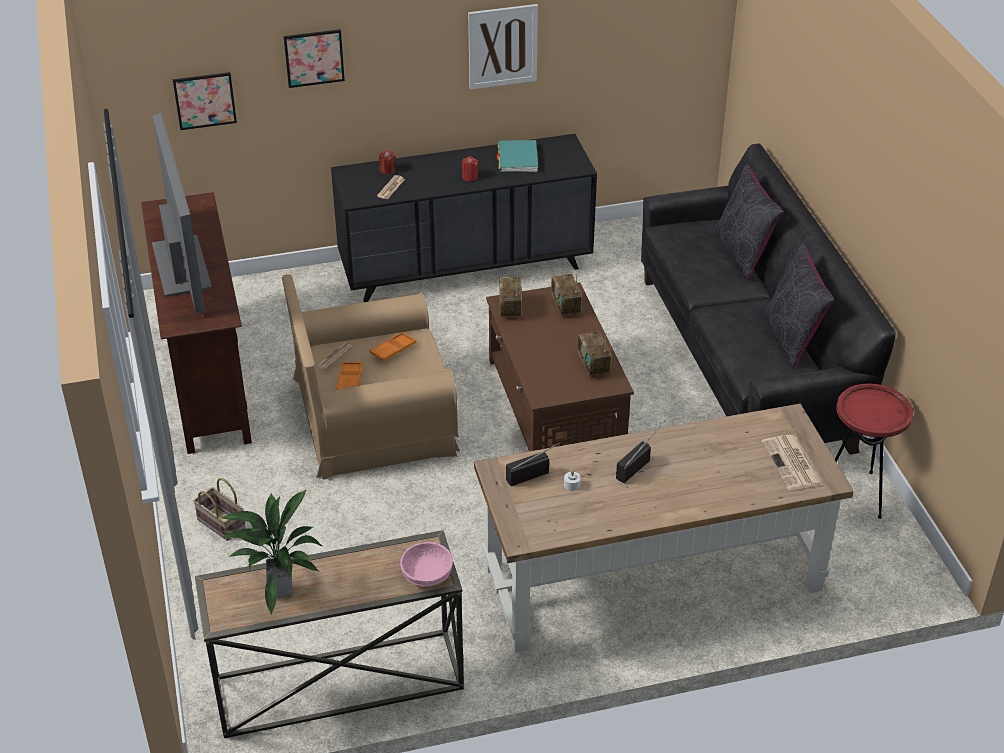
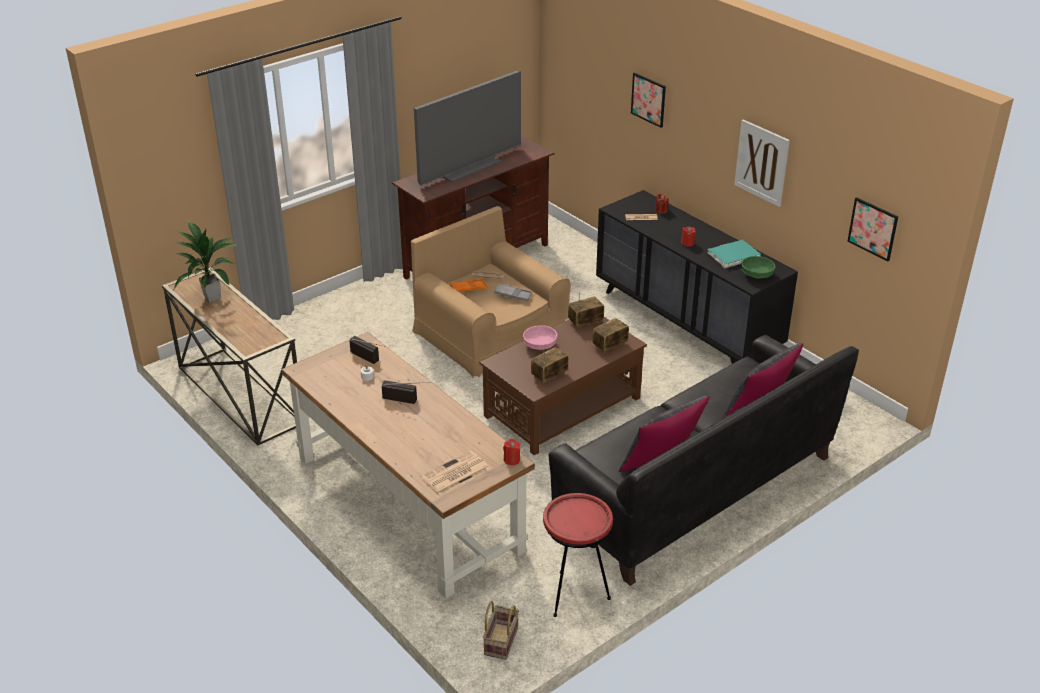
camera: 65 degrees right, 5 degrees down
picture [173,72,237,130] -> picture moved to [847,197,898,261]
basket [193,478,246,541] -> basket moved to [483,601,519,660]
orange tray [370,332,417,361] -> grey tray [494,283,532,301]
pink bowl [400,542,453,586] -> pink bowl moved to [523,325,558,350]
none -> red candle [503,439,521,465]
none -> green bowl [741,256,776,279]

